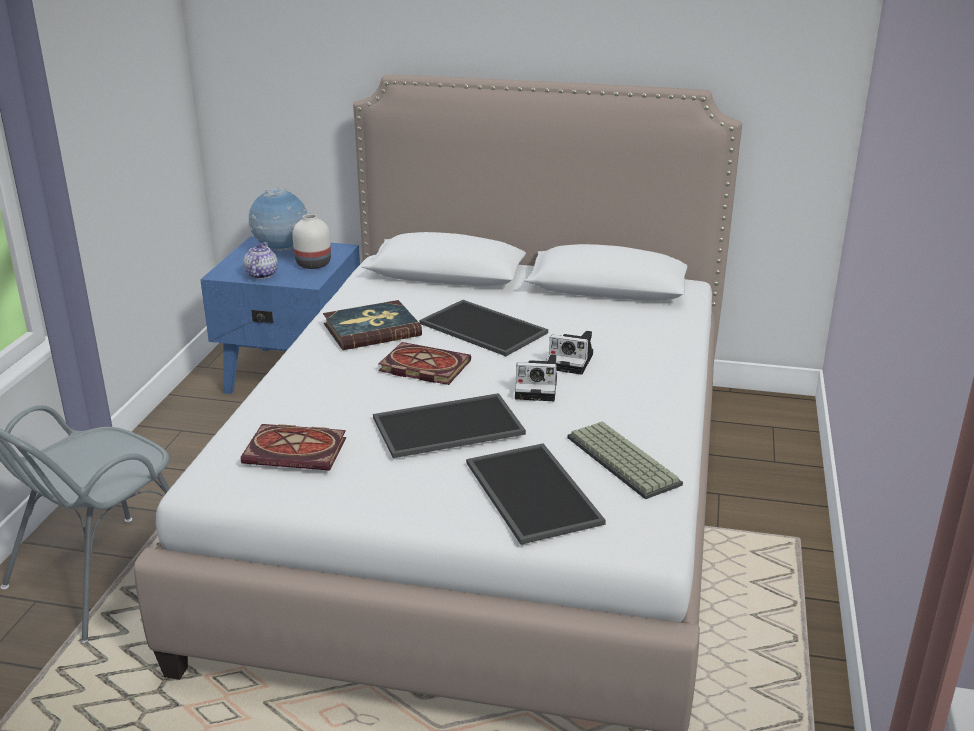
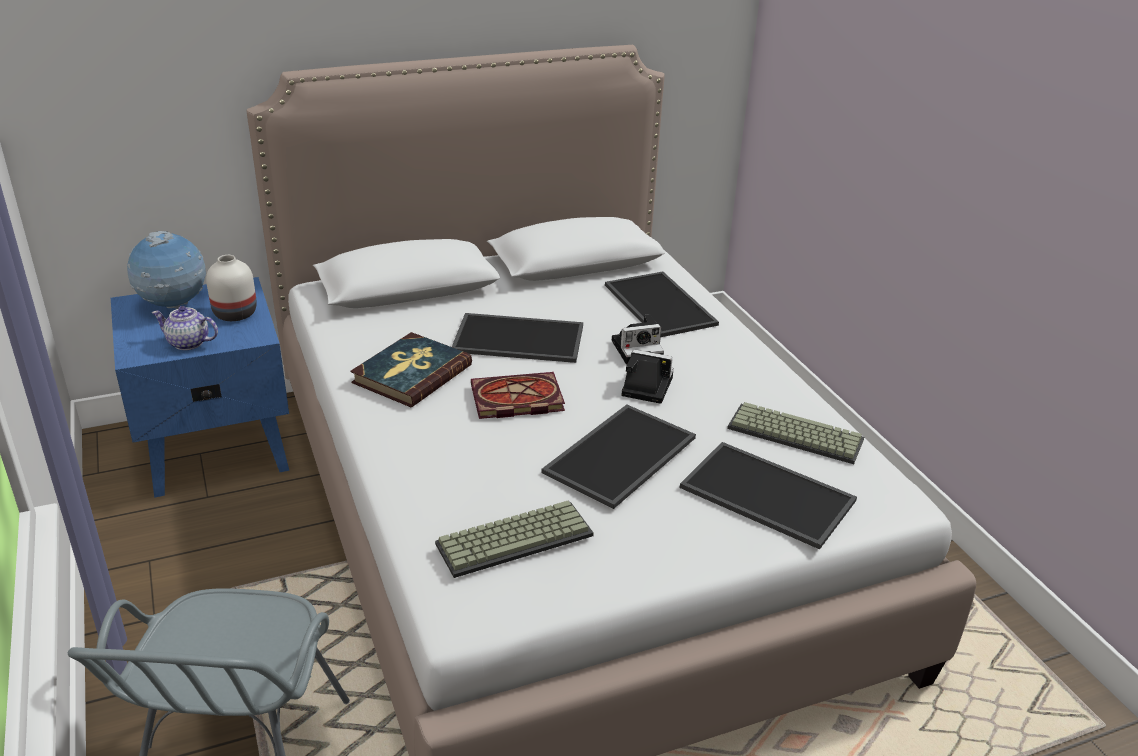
camera: 35 degrees left, 5 degrees up
book [241,424,346,471] -> keyboard [435,500,594,578]
teapot [243,242,278,279] -> teapot turned 45 degrees counterclockwise [152,306,218,350]
camera [515,355,557,401] -> camera turned 135 degrees counterclockwise [621,350,674,404]
none -> tray [605,272,719,337]

